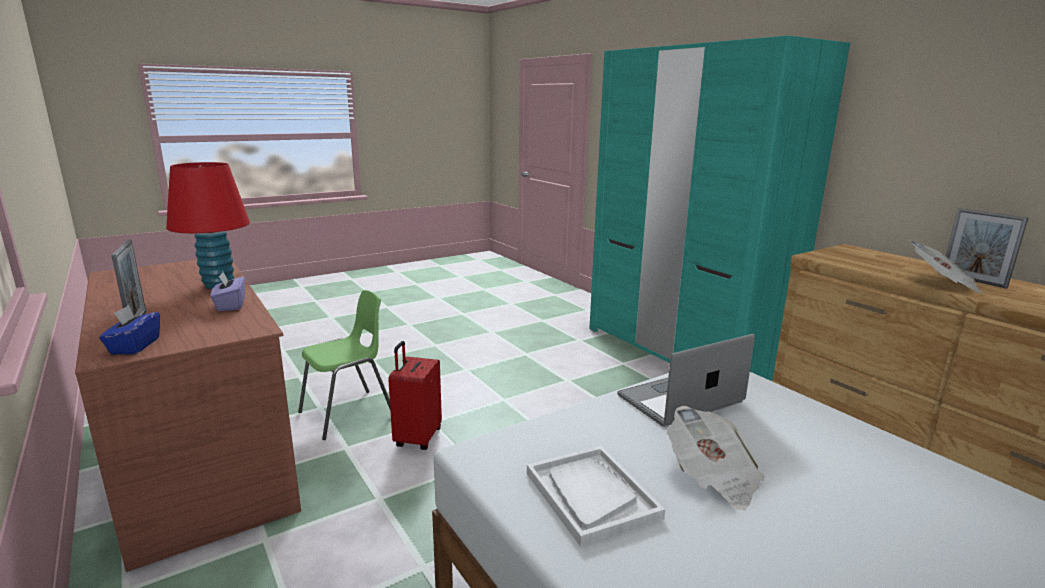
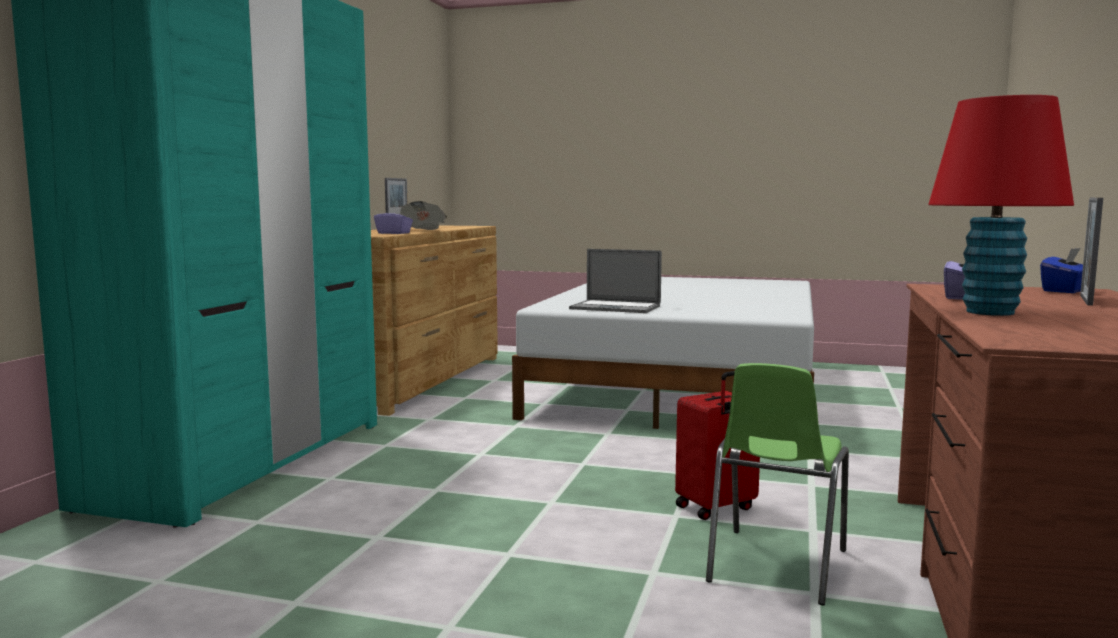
camera: 130 degrees left, 10 degrees down
green chair [298,290,390,440] -> green chair turned 75 degrees counterclockwise [706,363,849,605]
white tray [527,446,665,547] -> none
newspaper [667,406,765,510] -> none
none -> purple tissue box [374,207,413,234]

